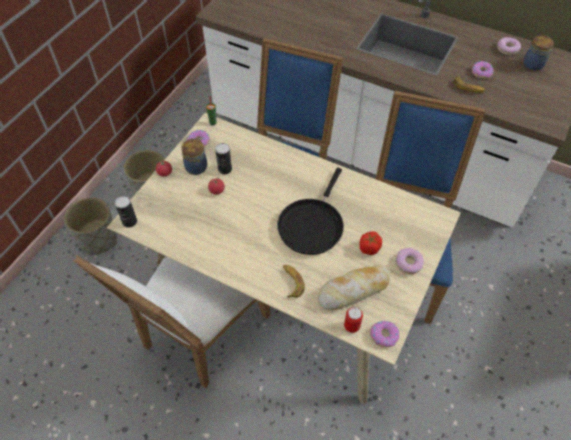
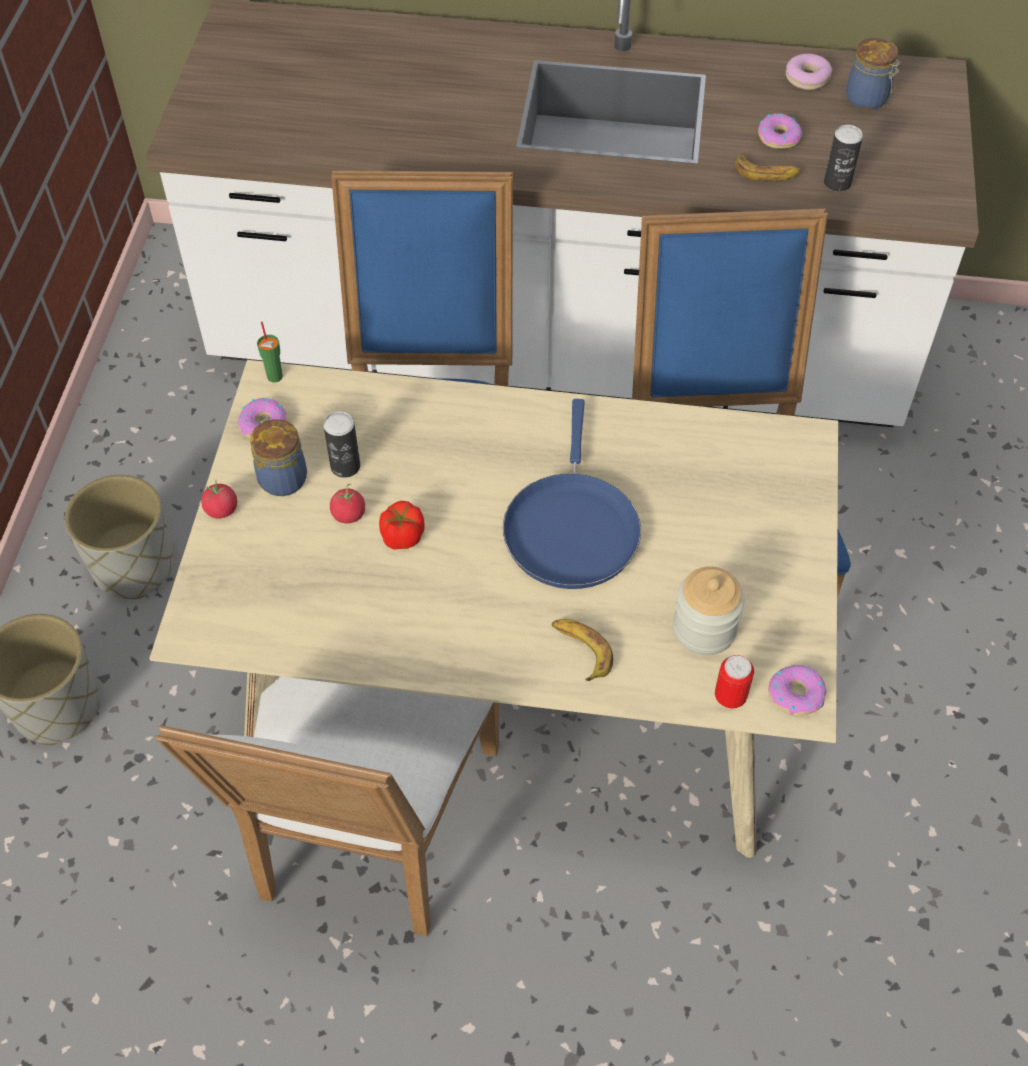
camera: 20 degrees left, 0 degrees up
can [115,196,137,228] -> can moved to [824,125,863,192]
black frying pan [277,168,344,255] -> blue frying pan [503,399,641,589]
bread [318,265,389,310] -> jar [673,566,745,655]
tomato [359,231,382,255] -> tomato moved to [379,501,425,549]
donut [396,248,424,274] -> none

